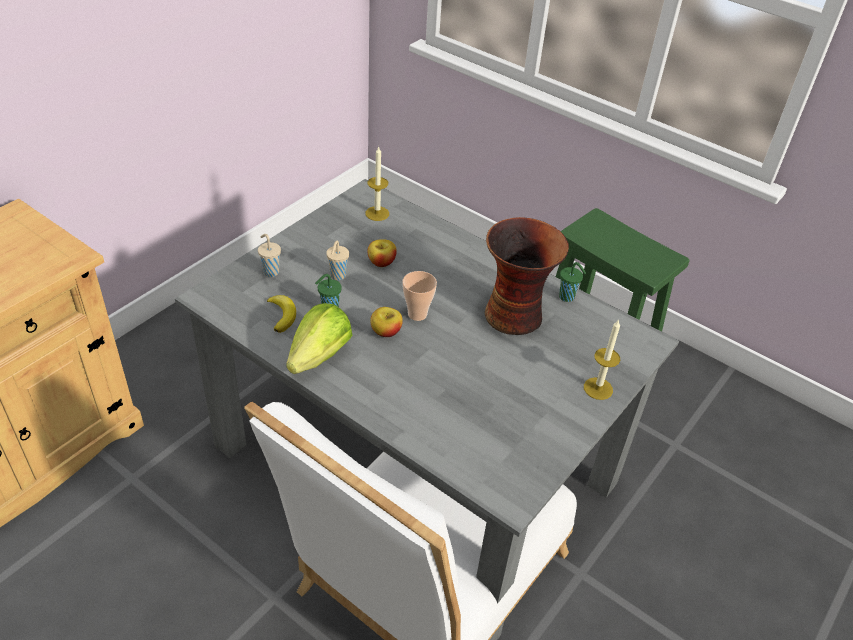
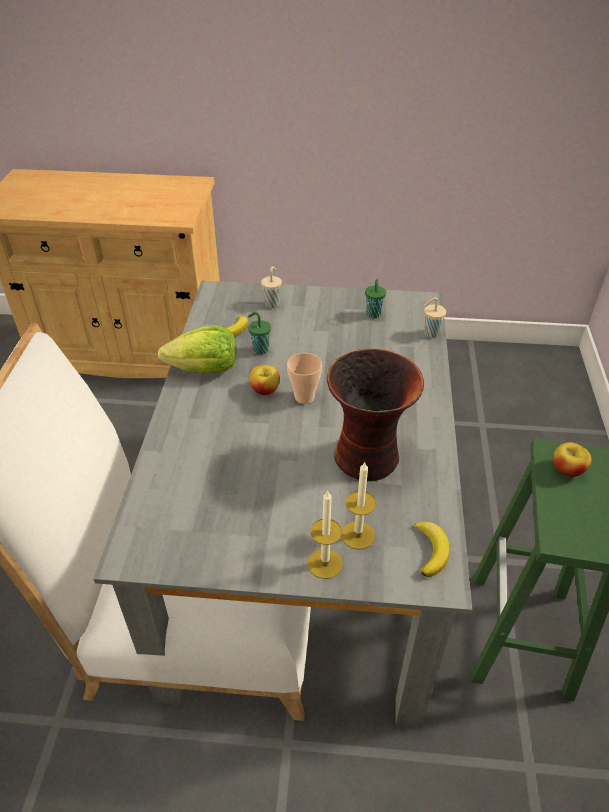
camera: 60 degrees right, 0 degrees up
beige cup [326,240,349,280] -> beige cup moved to [424,297,446,338]
candle [365,147,389,221] -> candle moved to [341,462,376,550]
apple [367,239,397,267] -> apple moved to [553,442,592,477]
green cup [559,262,586,302] -> green cup moved to [365,279,386,318]
none -> banana [413,522,450,577]

